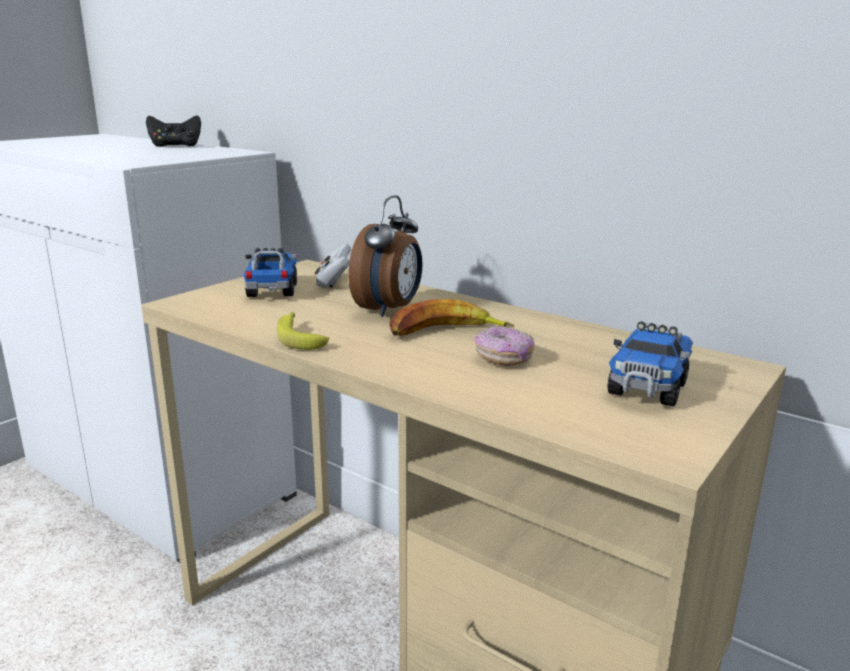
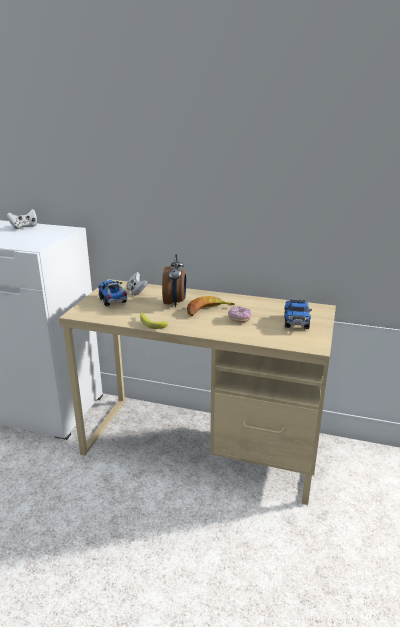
camera: 20 degrees left, 5 degrees up
black game controller [146,115,201,147] -> white game controller [7,209,37,229]

